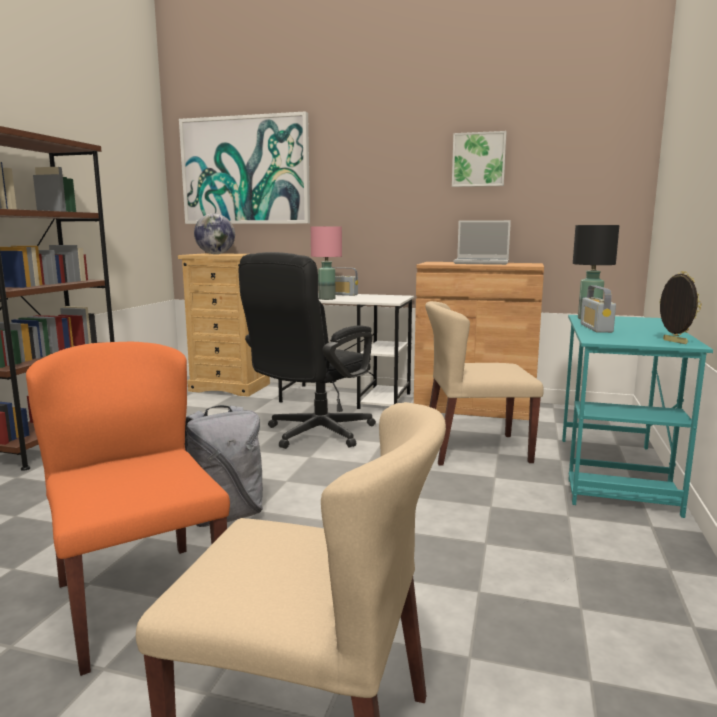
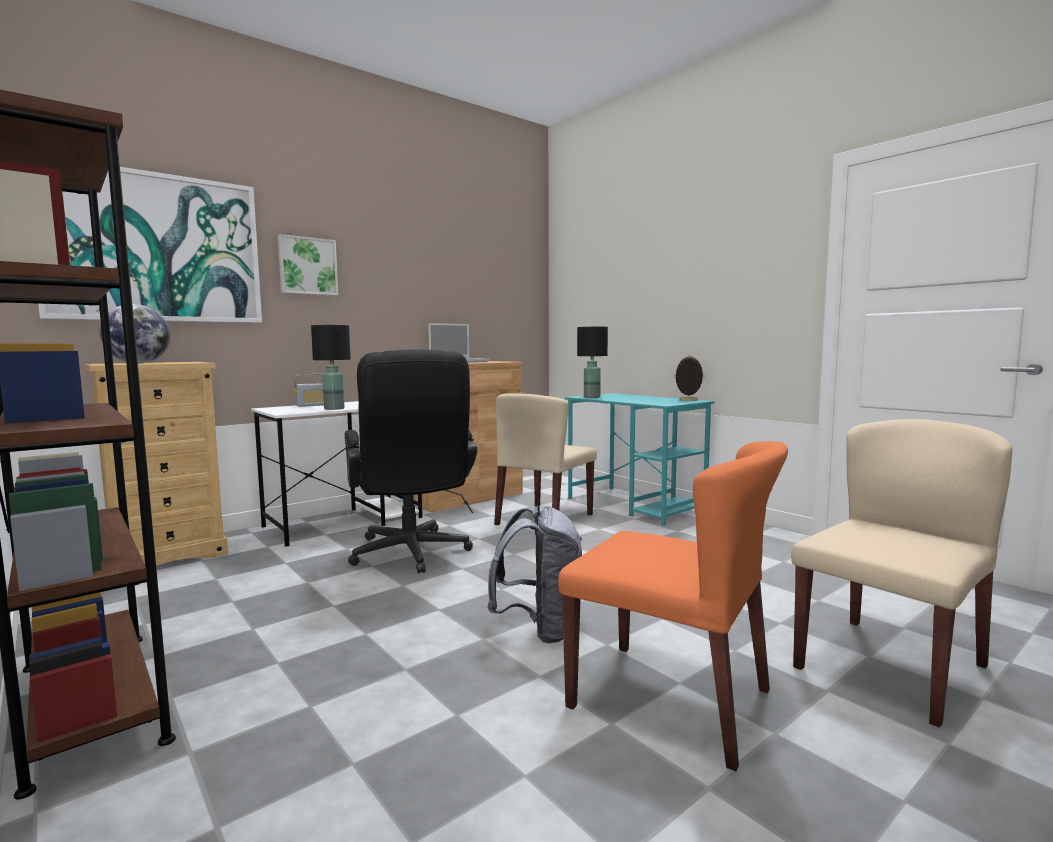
camera: 55 degrees left, 5 degrees down
orange chair [26,341,230,676] -> orange chair turned 150 degrees counterclockwise [558,441,788,771]
pink table lamp [311,226,342,300] -> black table lamp [311,325,351,410]
picture [452,131,507,187] -> picture moved to [278,234,338,296]
radio [581,286,616,333] -> none

